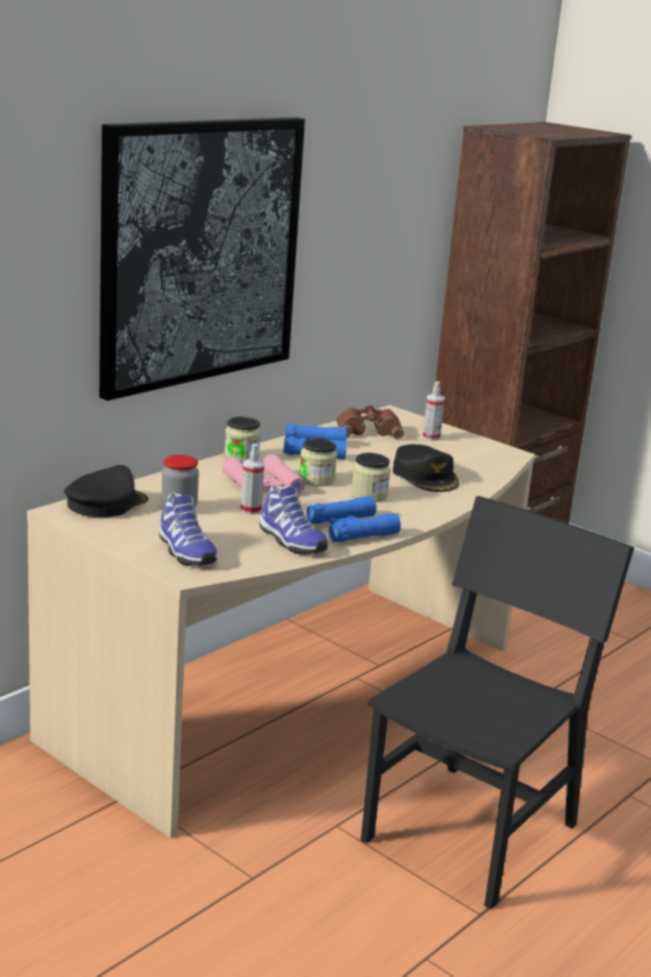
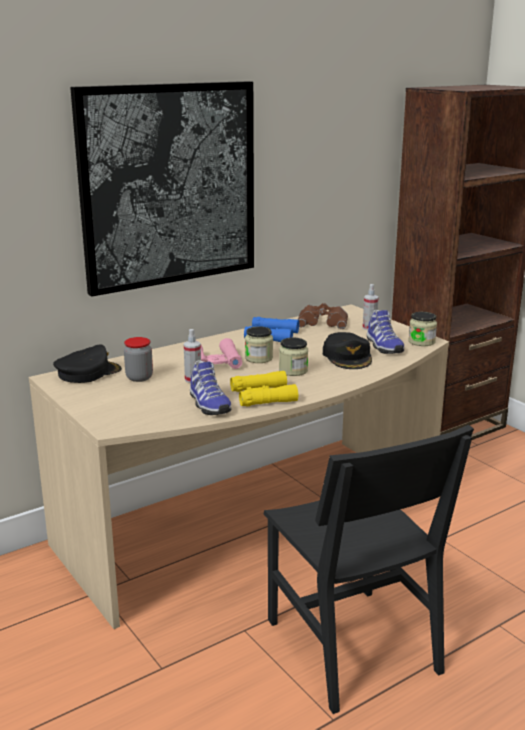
camera: 15 degrees right, 0 degrees up
shoe [159,493,217,566] -> shoe moved to [367,310,404,354]
jar [224,417,261,463] -> jar moved to [408,312,437,346]
blue binoculars [306,496,401,542] -> yellow binoculars [230,371,298,406]
black chair [361,496,634,909] -> black chair turned 105 degrees clockwise [264,425,474,714]

